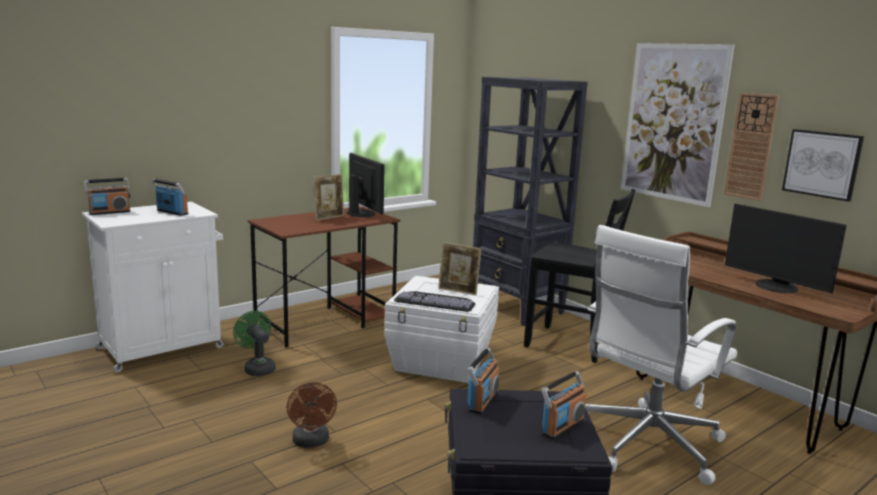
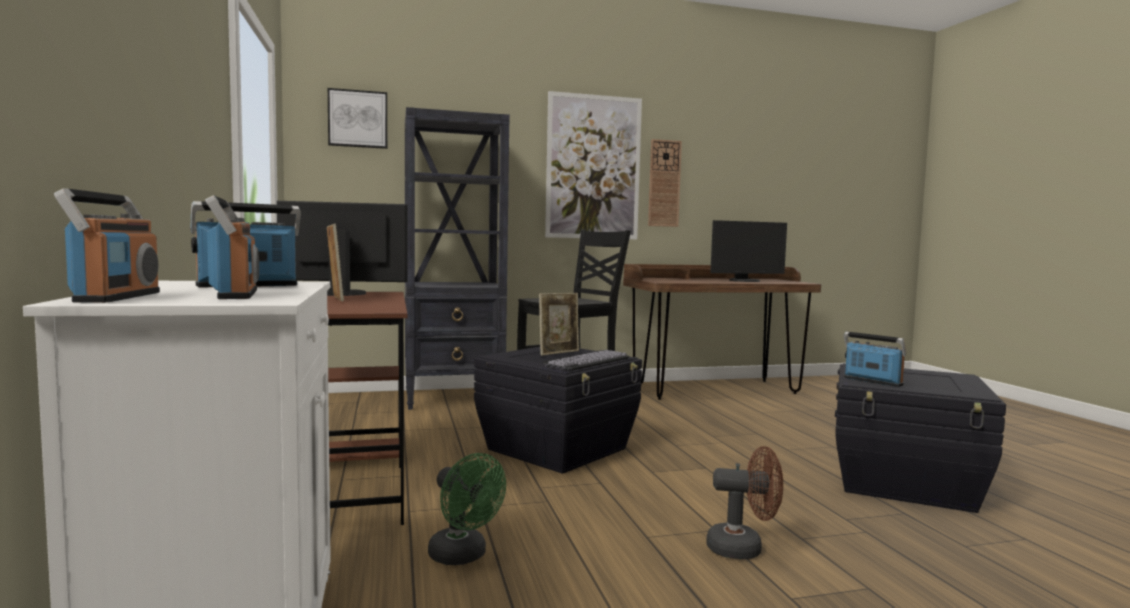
camera: 65 degrees left, 10 degrees down
green fan [233,311,276,376] -> green fan turned 120 degrees counterclockwise [428,453,506,565]
white storage box [384,276,499,383] -> black storage box [474,347,642,474]
radio [542,371,586,440] -> radio moved to [205,195,259,299]
white office chair [585,225,737,485] -> none
picture [782,129,864,202] -> picture moved to [328,88,387,149]

